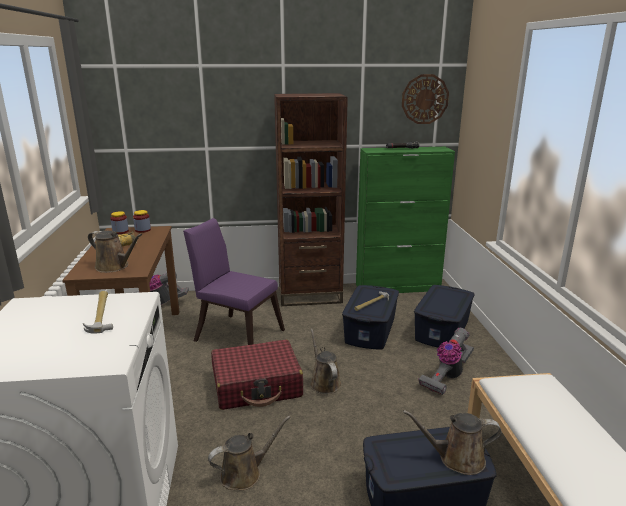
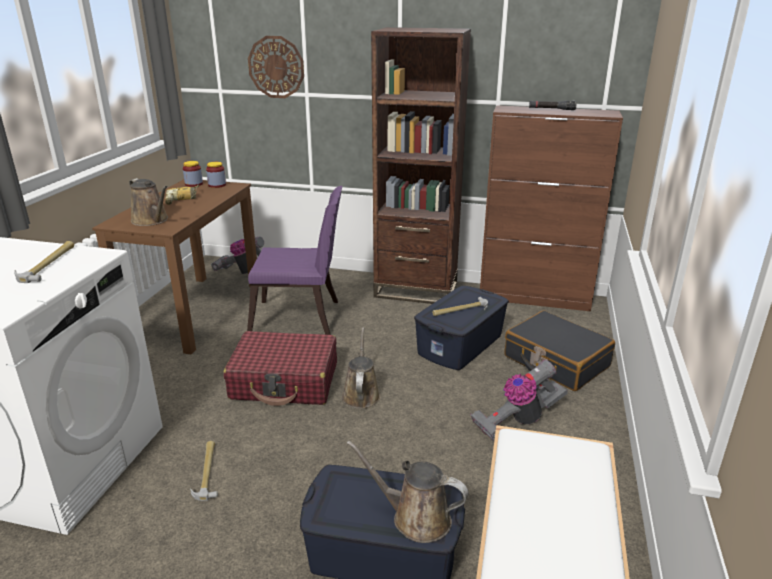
camera: 20 degrees right, 5 degrees up
purple chair [183,218,285,345] -> purple chair turned 135 degrees clockwise [247,186,342,335]
brown watering can [208,416,291,490] -> hammer [190,441,218,501]
green cabinet [356,147,455,293] -> brown cabinet [480,105,623,311]
wall clock [402,74,449,124] -> wall clock moved to [248,36,304,98]
blue storage box [414,285,475,347] -> black suitcase [505,310,615,391]

